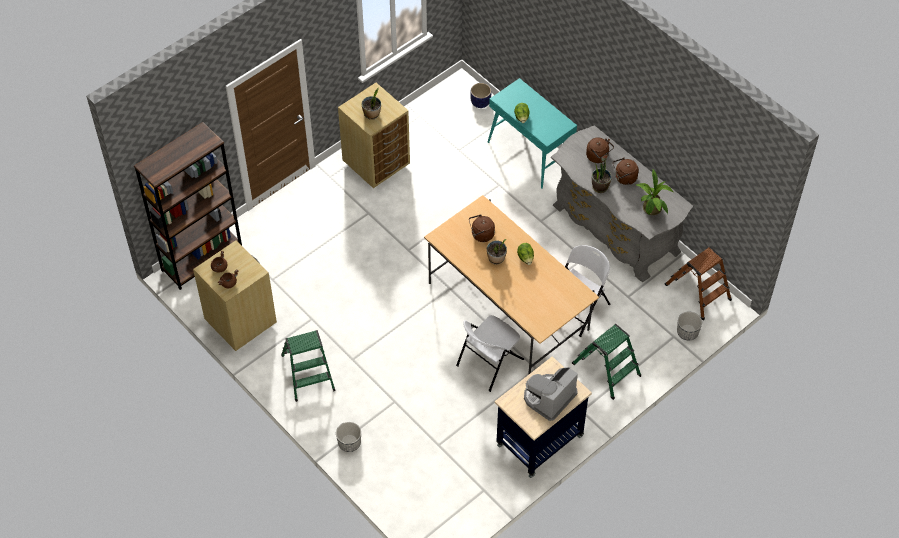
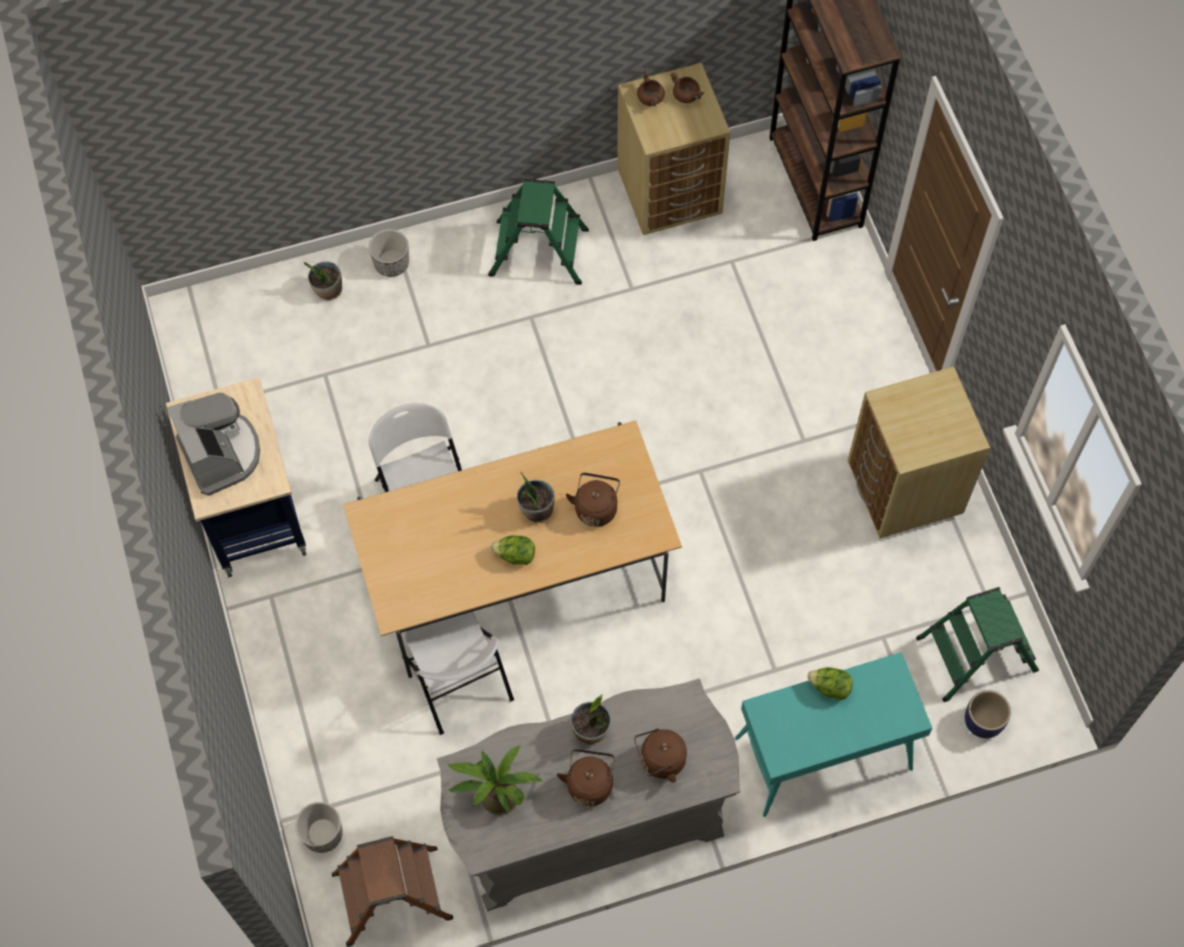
camera: 115 degrees right, 10 degrees up
potted plant [362,88,381,120] -> potted plant moved to [304,261,342,300]
green step ladder [572,324,641,400] -> green step ladder moved to [916,587,1039,702]

